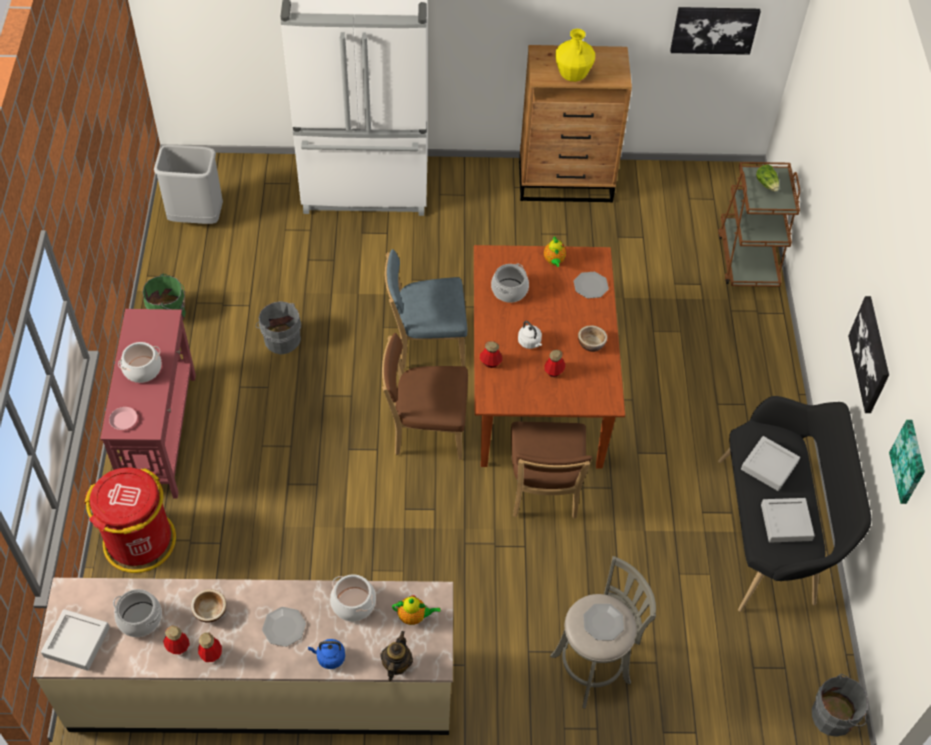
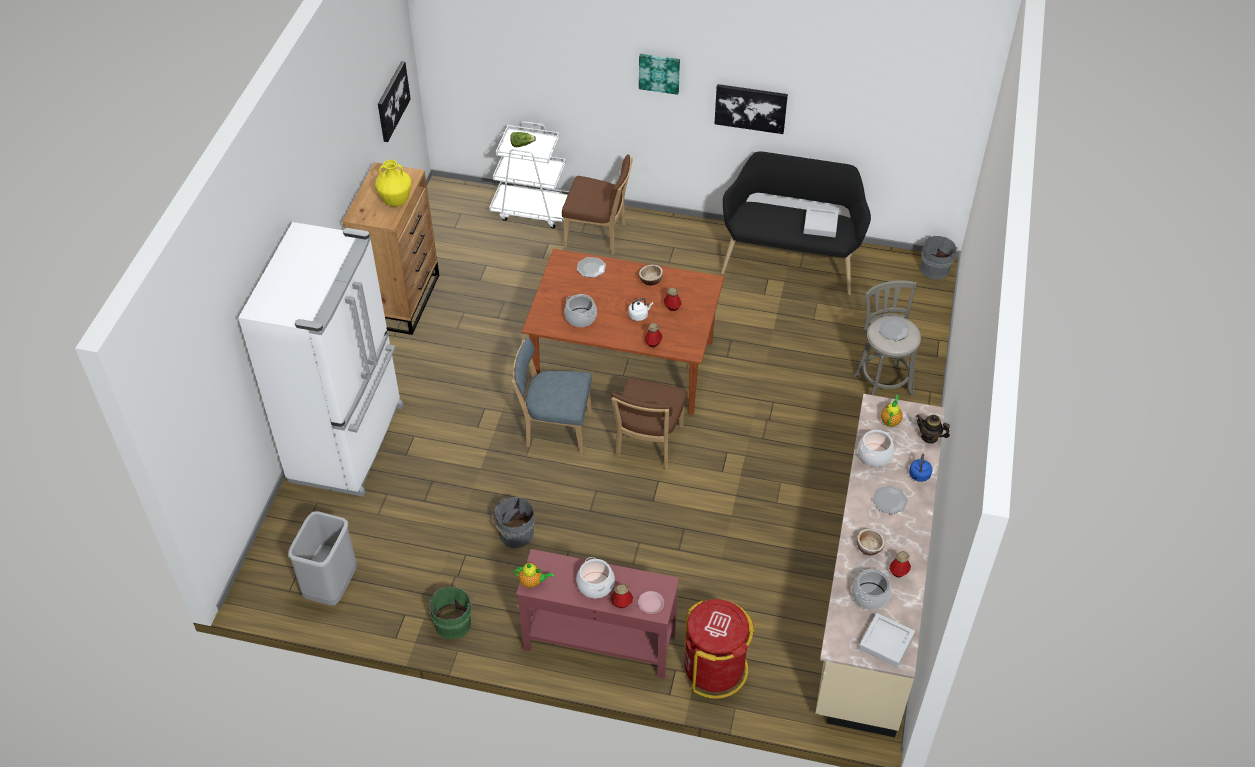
camera: 75 degrees left, 5 degrees down
bottle [198,633,222,662] -> bottle moved to [610,584,633,608]
blue chair [385,249,468,368] -> blue chair turned 90 degrees clockwise [512,337,592,454]
brown chair [511,422,592,519] -> brown chair moved to [562,154,633,255]
teapot [544,236,566,267] -> teapot moved to [514,562,554,588]
brown cart [718,162,800,287] -> white cart [489,122,569,229]
grey tray [741,436,800,491] -> none
picture [889,420,925,504] -> picture moved to [639,54,680,95]

